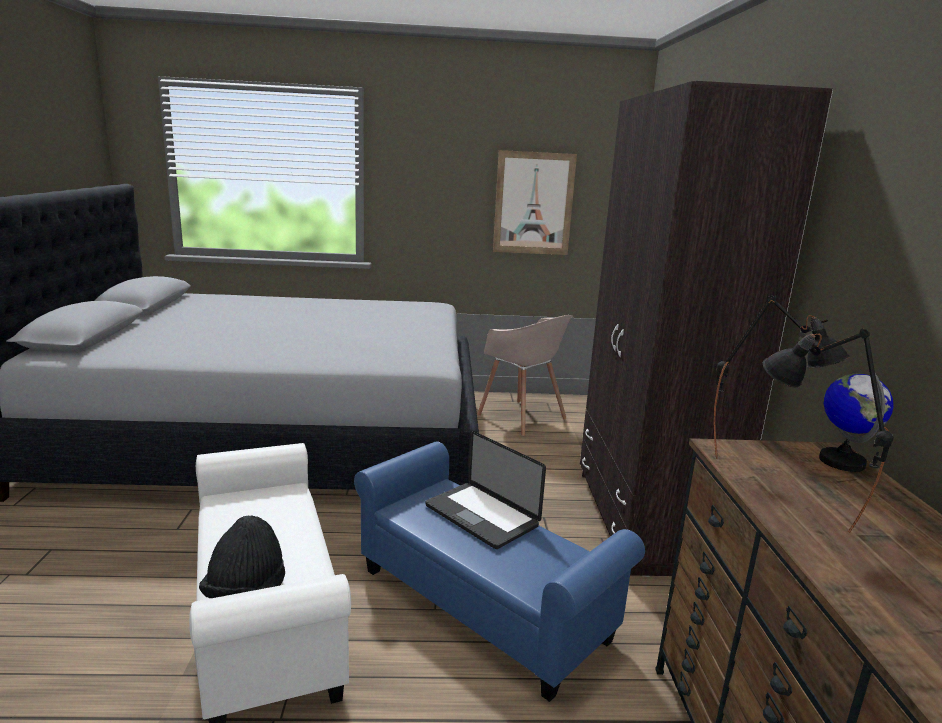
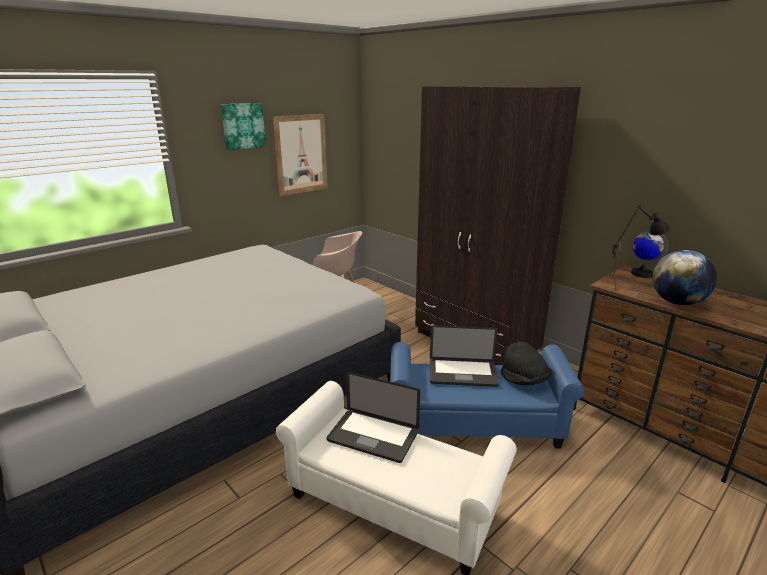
camera: 40 degrees left, 5 degrees up
black hat [199,515,285,598] -> black hat moved to [501,342,552,385]
black table lamp [763,328,894,533] -> globe [652,250,717,305]
none -> picture [221,103,266,150]
none -> laptop [326,372,420,463]

